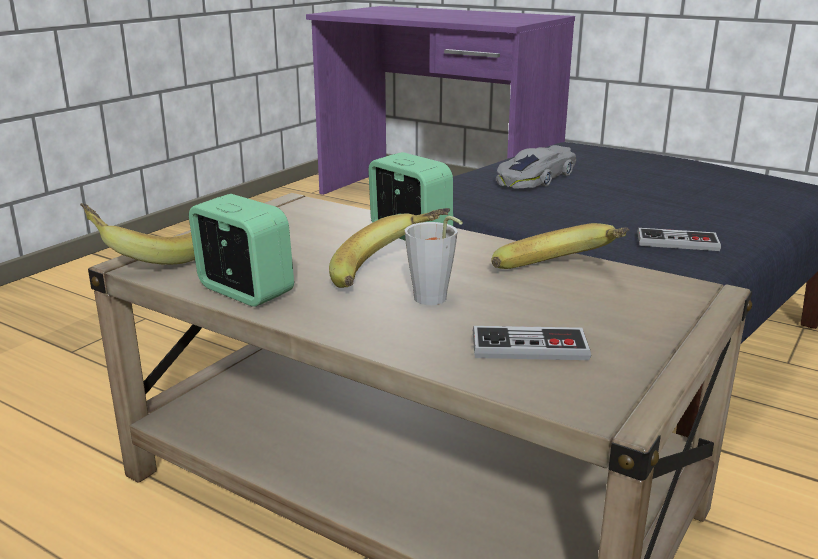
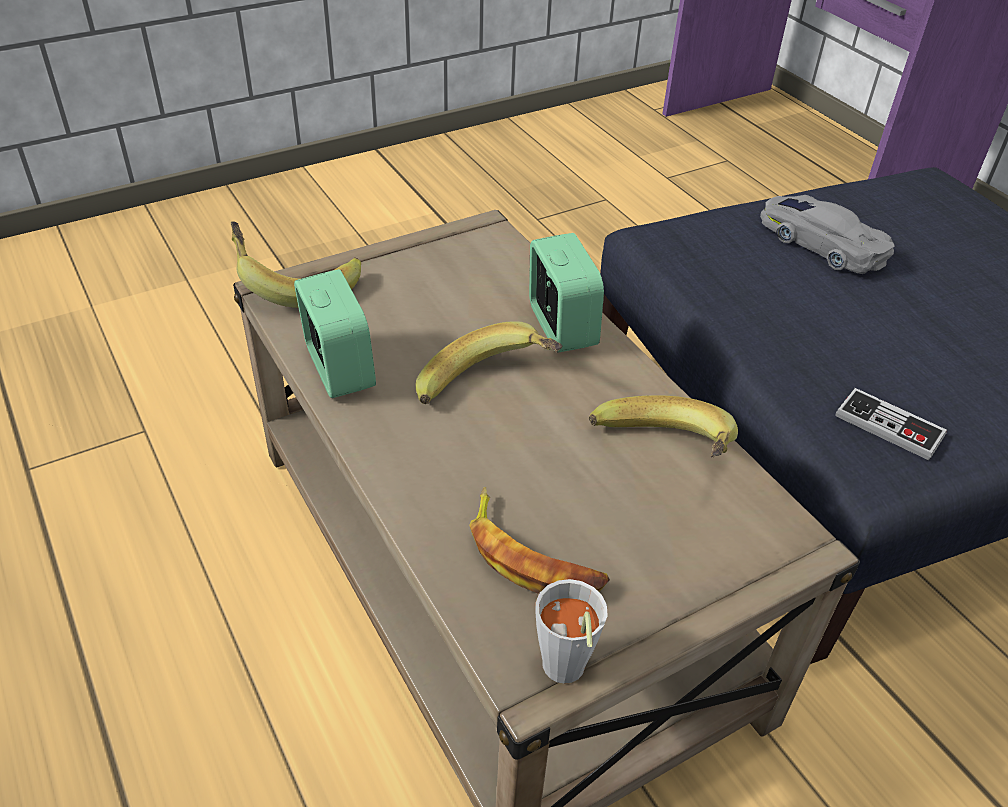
camera: 25 degrees right, 20 degrees up
grey cup [404,216,463,305] -> grey cup moved to [535,579,608,684]
game controller [473,326,591,360] -> banana [469,487,610,594]
grey toy car [496,145,576,188] -> grey toy car turned 75 degrees clockwise [760,195,895,274]

